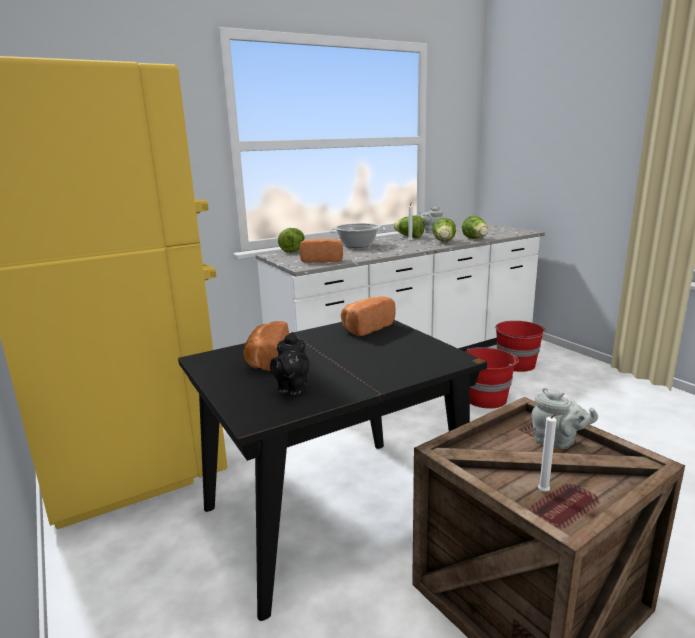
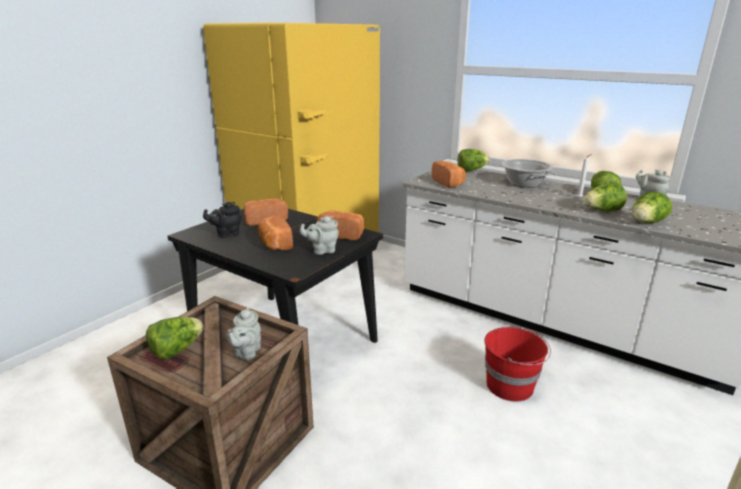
camera: 65 degrees right, 5 degrees up
red bucket [496,321,546,372] -> none
white candle [538,414,561,492] -> lettuce [146,317,203,360]
none -> bread [258,215,293,250]
none -> grey teapot [300,216,339,255]

